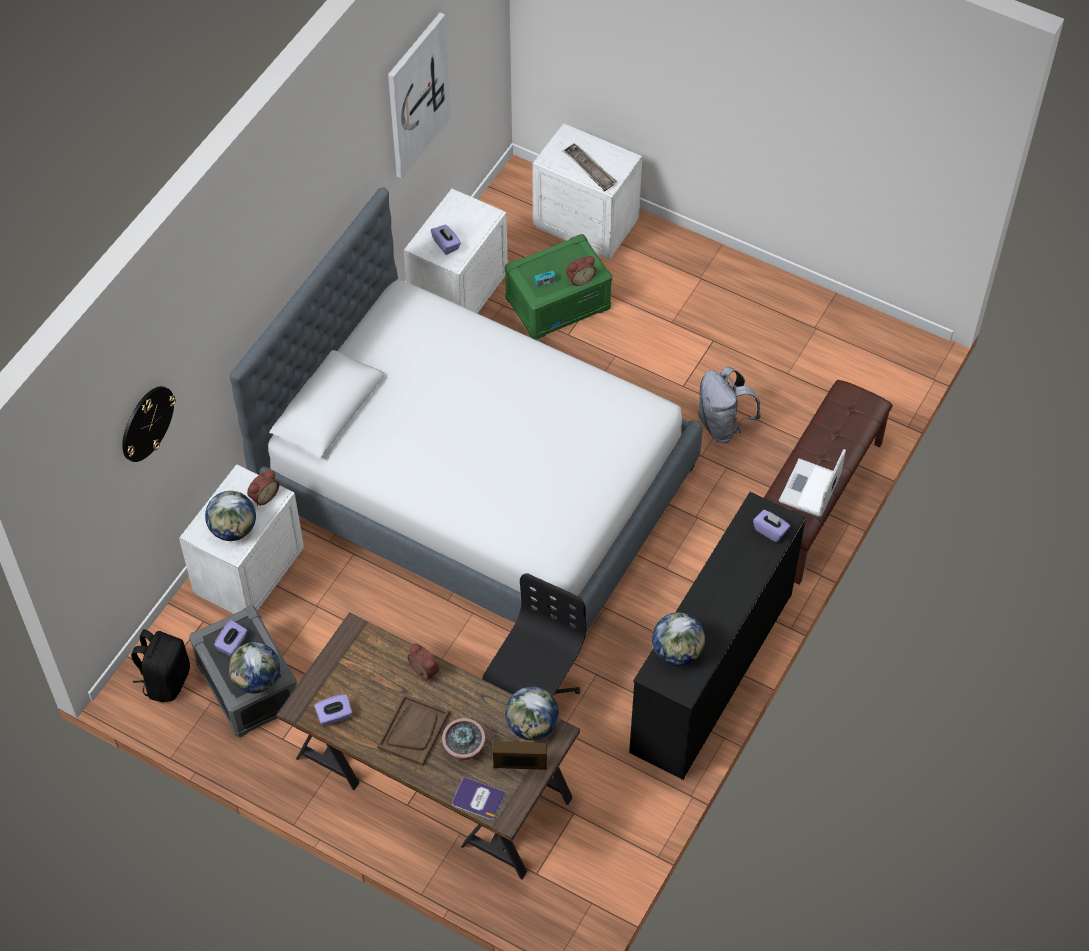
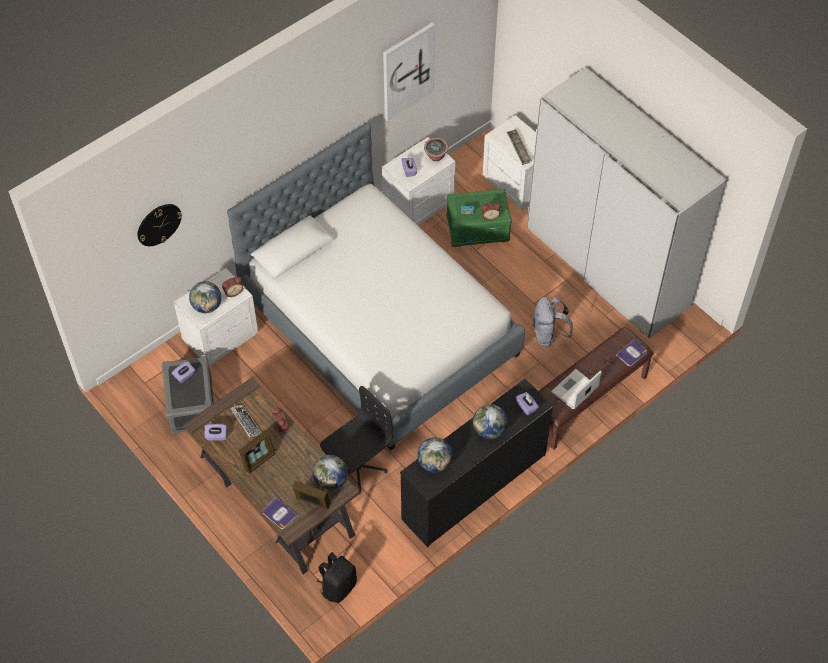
camera: 20 degrees right, 0 degrees up
black backpack [131,629,190,702] -> black backpack moved to [317,552,357,603]
globe [228,642,280,694] -> globe moved to [473,404,507,439]
brown tray [377,694,450,766] -> picture frame [239,430,275,474]
potted plant [442,718,486,760] -> potted plant moved to [424,138,448,161]
none -> keyboard [231,405,261,438]
none -> white wardrobe [527,67,727,338]
none -> book [616,339,648,366]

